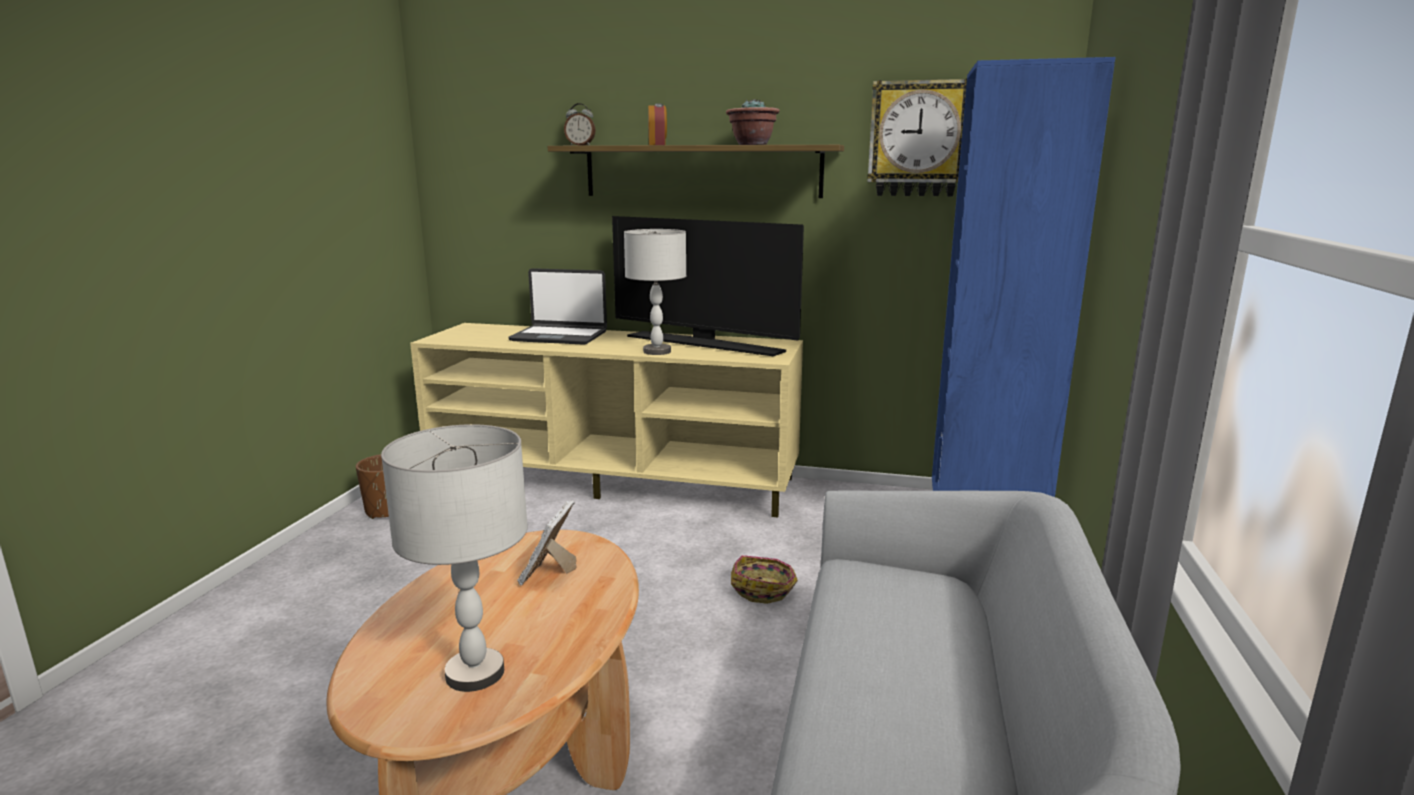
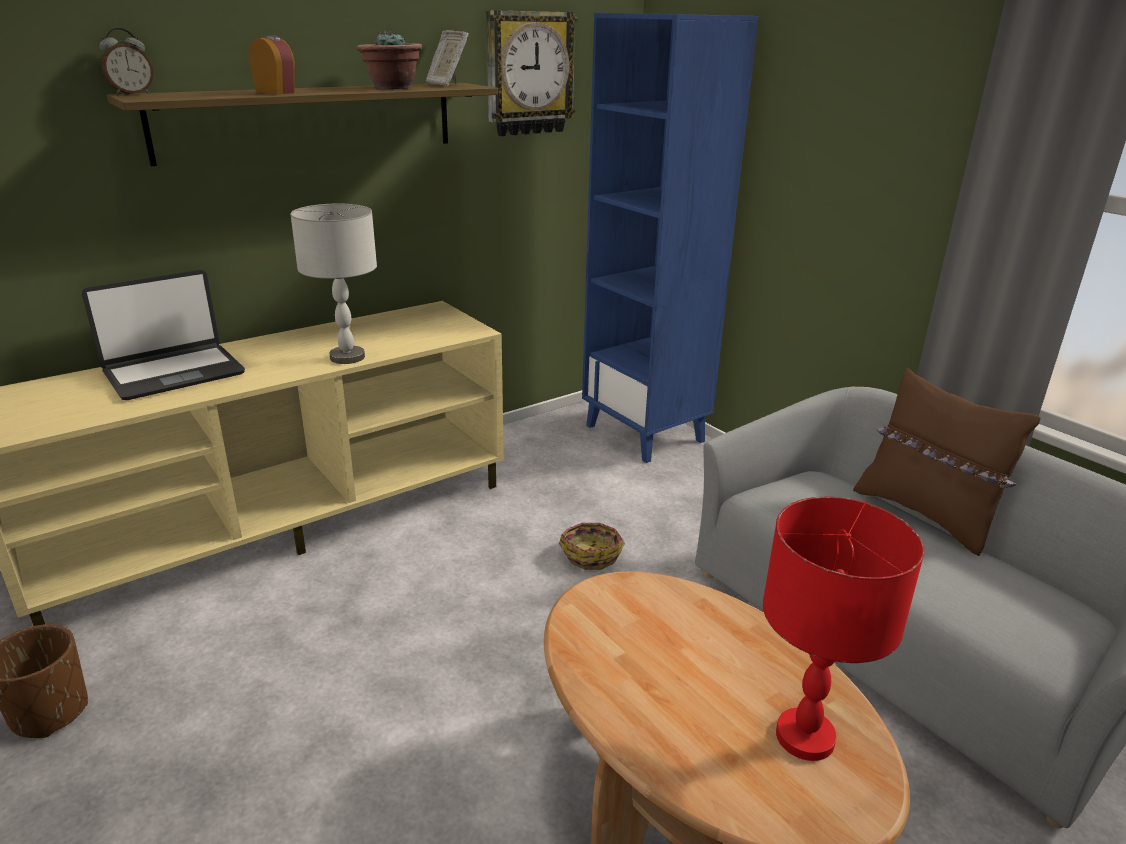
camera: 50 degrees left, 10 degrees up
grey table lamp [381,424,528,692] -> red table lamp [763,497,924,761]
picture frame [517,500,577,586] -> picture frame moved to [426,30,469,86]
television [612,216,804,356] -> none
none -> brown pillow [853,368,1041,556]

